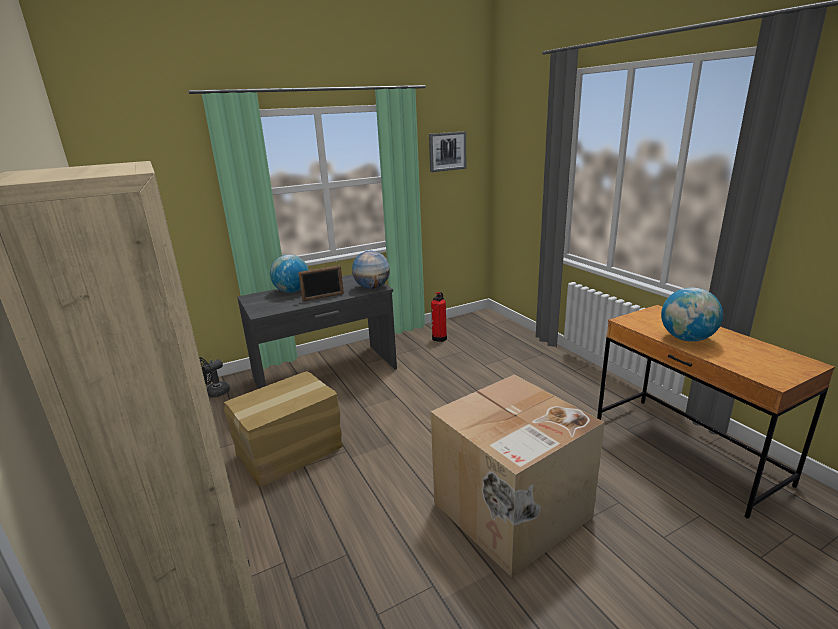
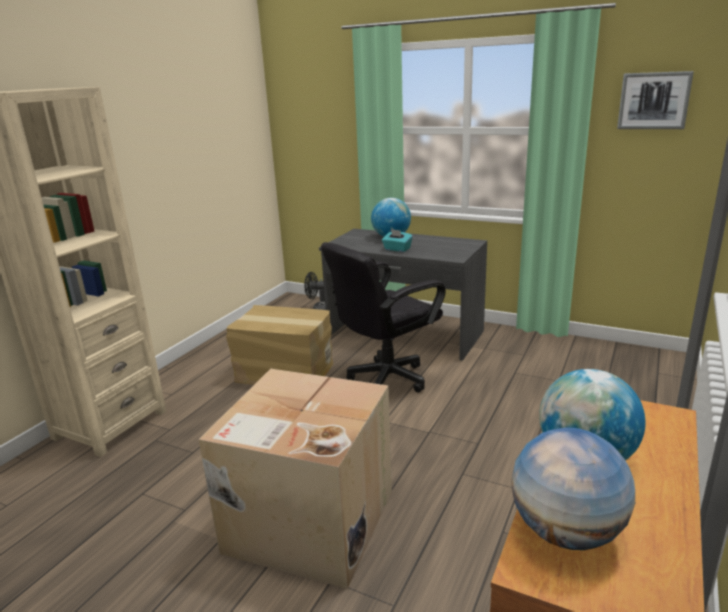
camera: 55 degrees right, 0 degrees up
picture frame [298,265,344,301] -> turquoise tissue box [382,229,413,252]
globe [352,251,390,289] -> globe moved to [511,428,635,550]
fire extinguisher [431,292,447,342] -> none
none -> black office chair [321,242,446,392]

